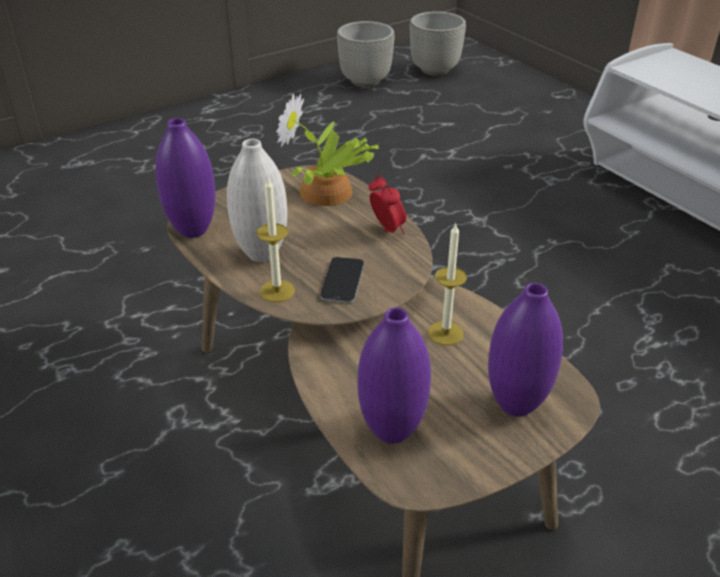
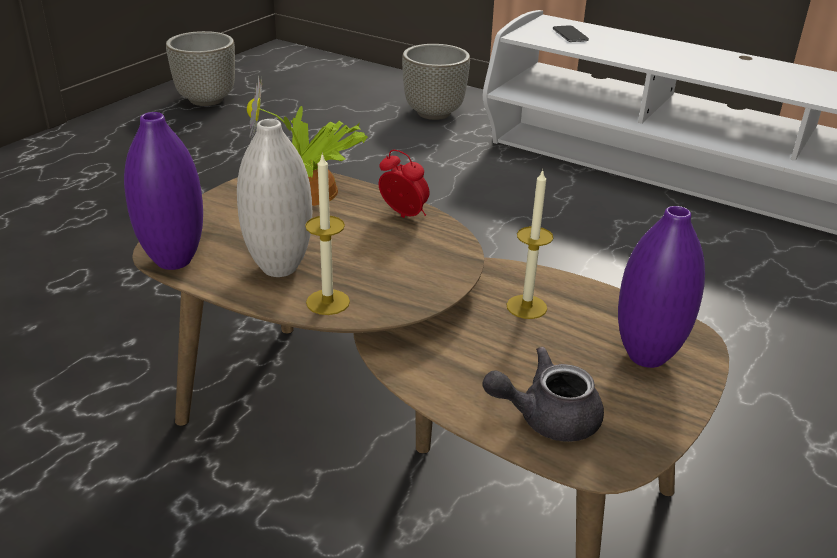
camera: 25 degrees left, 5 degrees down
phone [320,257,364,303] -> phone moved to [553,25,589,42]
purple vase [358,307,431,444] -> grey teapot [482,347,604,442]
grey planter [410,11,466,76] -> grey planter moved to [402,44,470,120]

